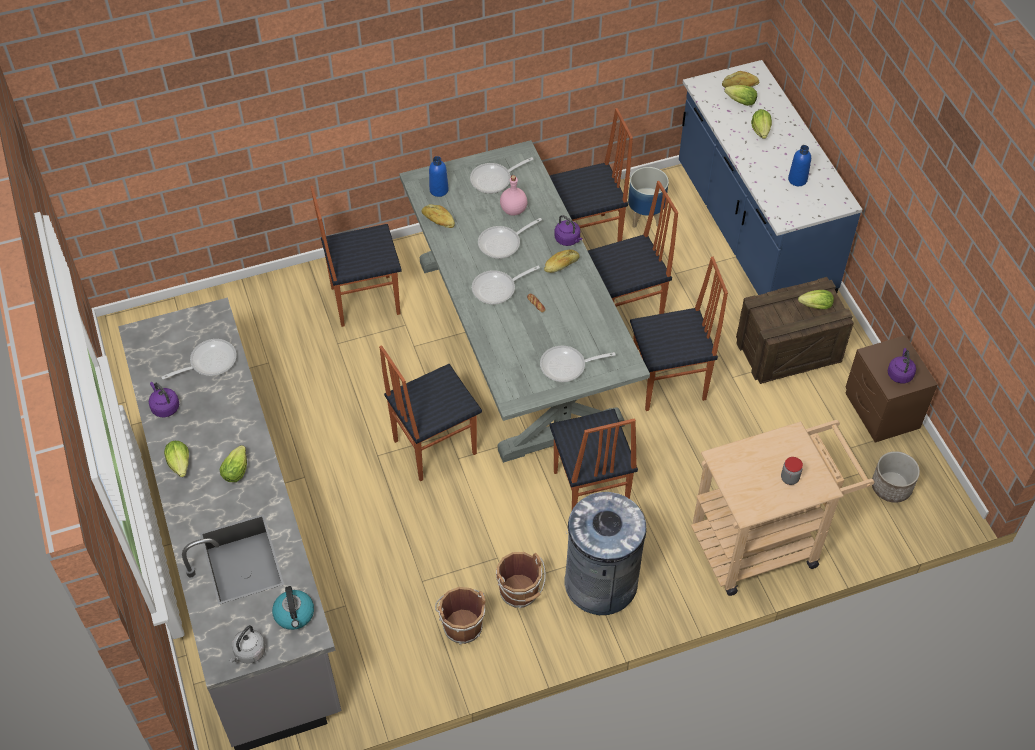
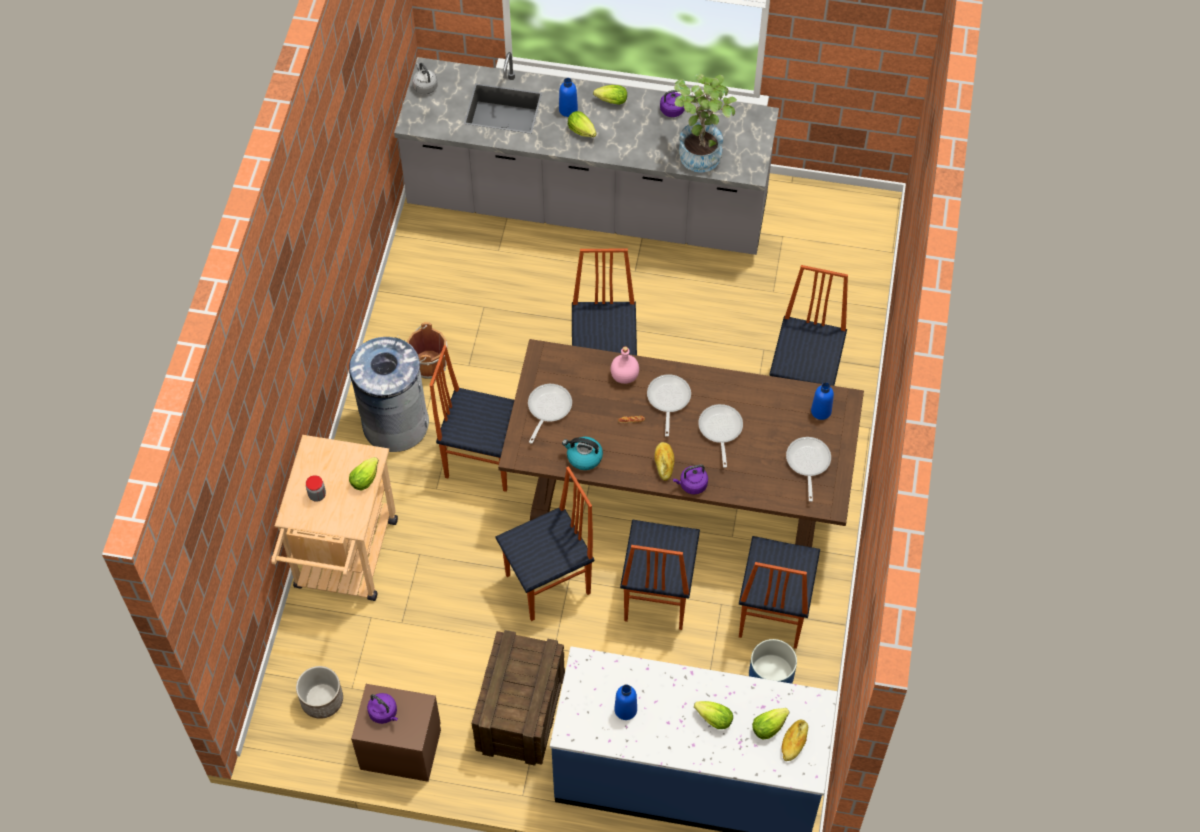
camera: 120 degrees right, 5 degrees up
frying pan [162,339,237,379] -> potted plant [674,74,737,173]
kettle [272,586,314,630] -> kettle moved to [562,437,603,470]
grey dining table [399,140,650,463] -> brown dining table [498,339,864,547]
bread [422,204,455,228] -> none
brown bucket [435,587,485,645] -> none
pink bottle [500,175,528,216] -> pink bottle moved to [611,346,639,384]
chair [630,257,728,411] -> chair turned 135 degrees counterclockwise [496,466,594,621]
lettuce [798,290,834,309] -> lettuce moved to [349,457,379,491]
none -> blue bottle [559,78,578,117]

